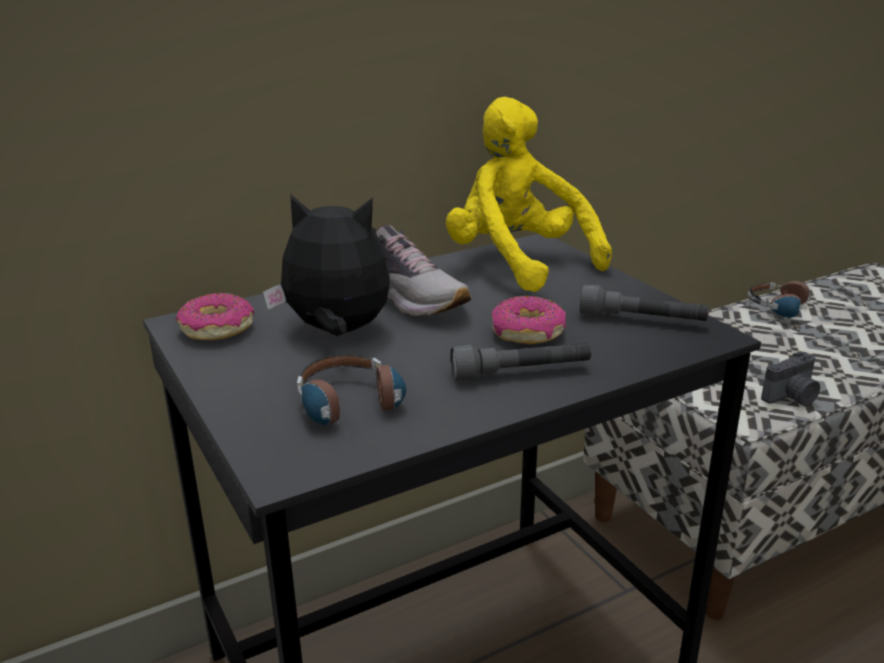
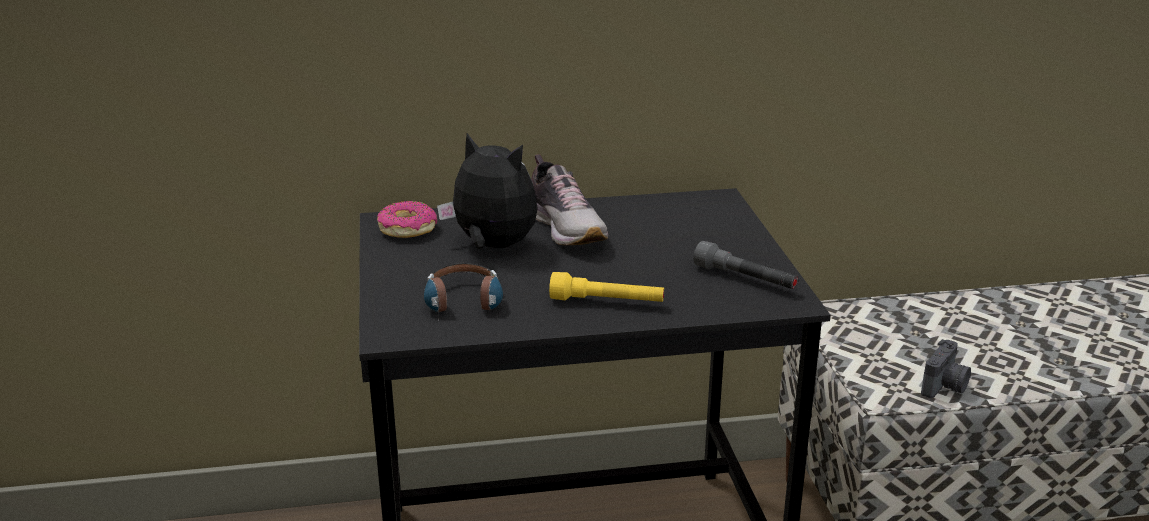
camera: 20 degrees right, 0 degrees up
yellow plush toy [446,97,612,292] -> none
grey flashlight [451,343,591,381] -> yellow flashlight [549,272,664,302]
donut [491,296,566,344] -> none
headphones [748,281,826,318] -> none
camera [761,352,820,406] -> camera turned 45 degrees counterclockwise [921,339,971,398]

